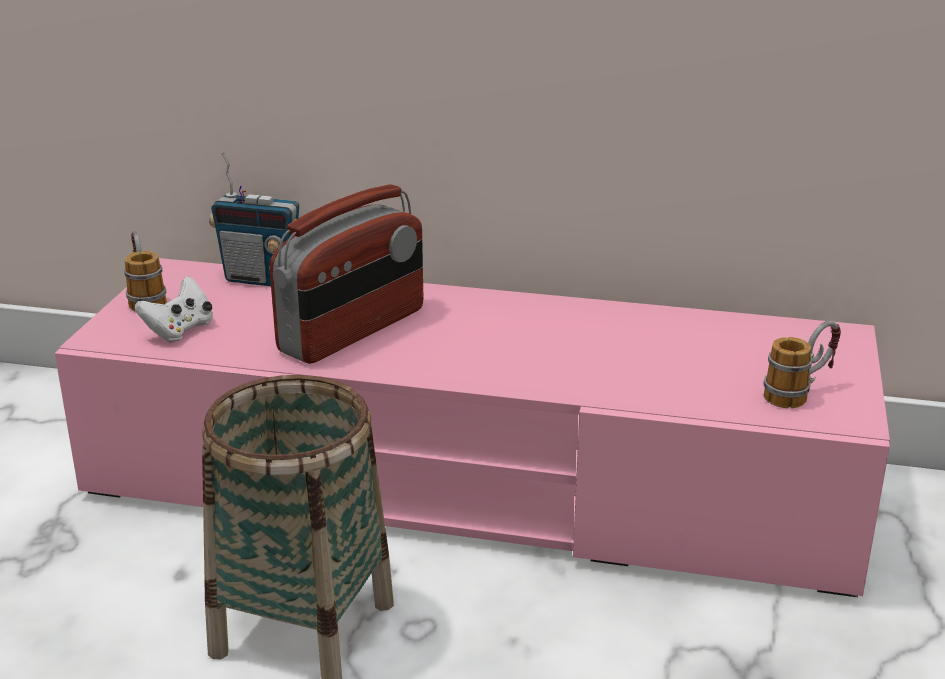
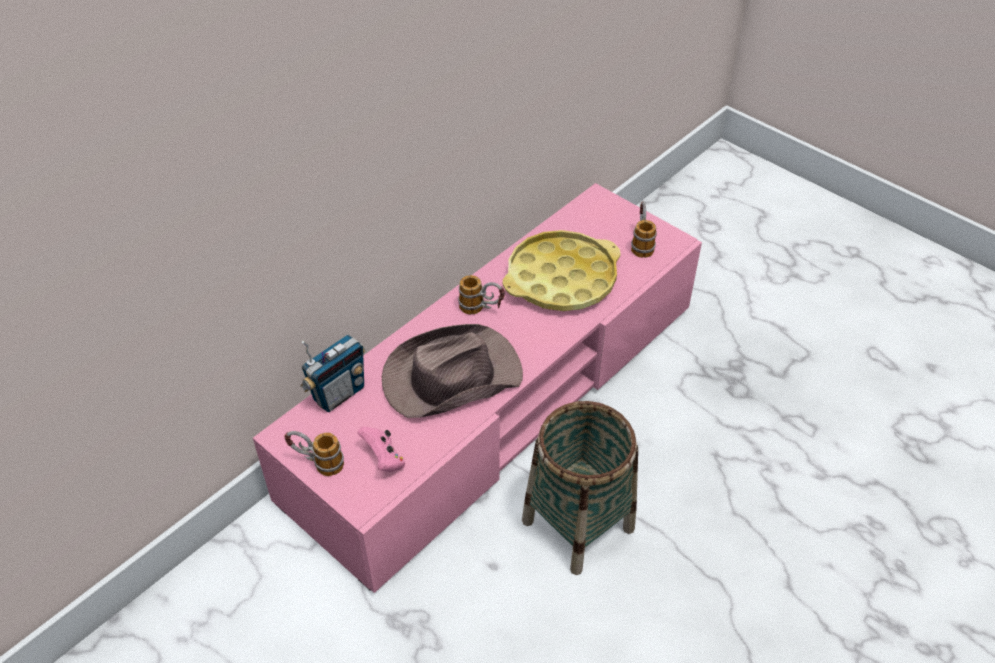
camera: 60 degrees left, 20 degrees up
white game controller [135,276,213,342] -> pink game controller [357,427,405,472]
radio [269,184,423,364] -> brown hat [382,324,523,418]
none -> mug [458,275,505,314]
none -> yellow tray [503,230,621,311]

